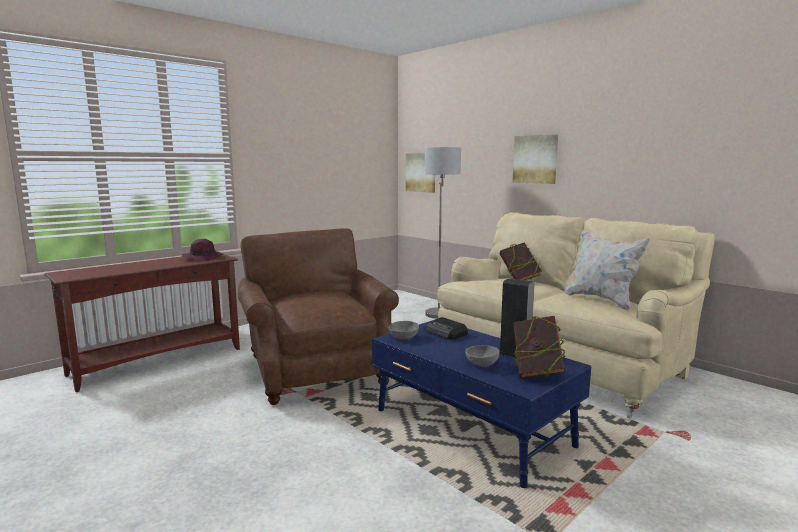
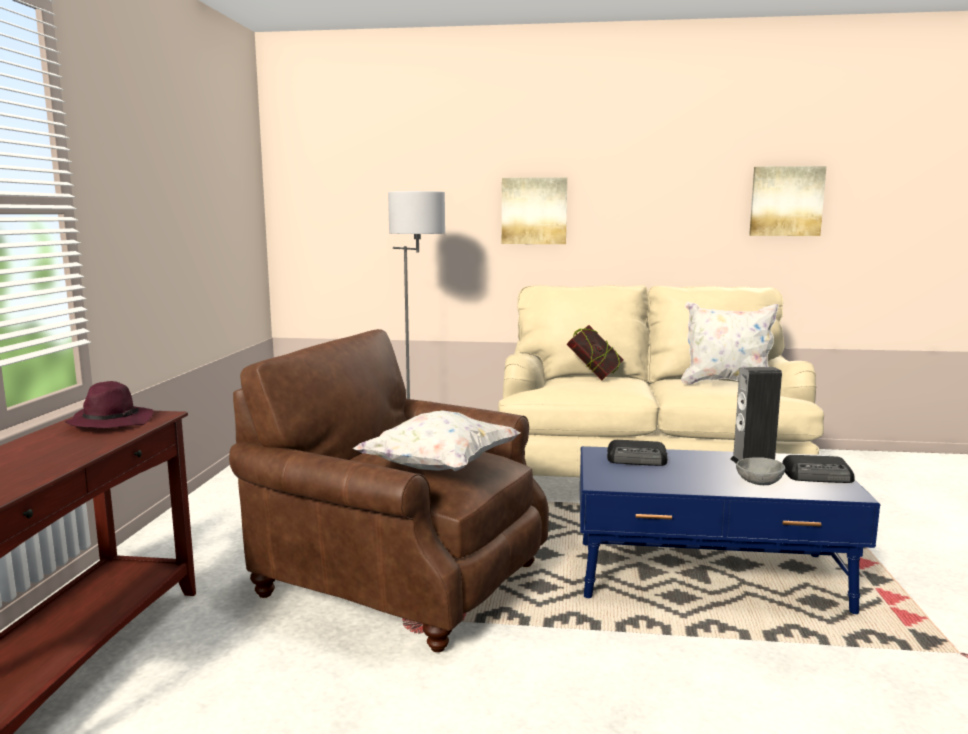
camera: 40 degrees left, 0 degrees up
grey bowl [389,321,419,339] -> none
picture [406,153,435,193] -> picture moved to [749,166,827,236]
book [513,316,566,378] -> radio [782,455,855,483]
none -> white pillow [353,410,520,471]

